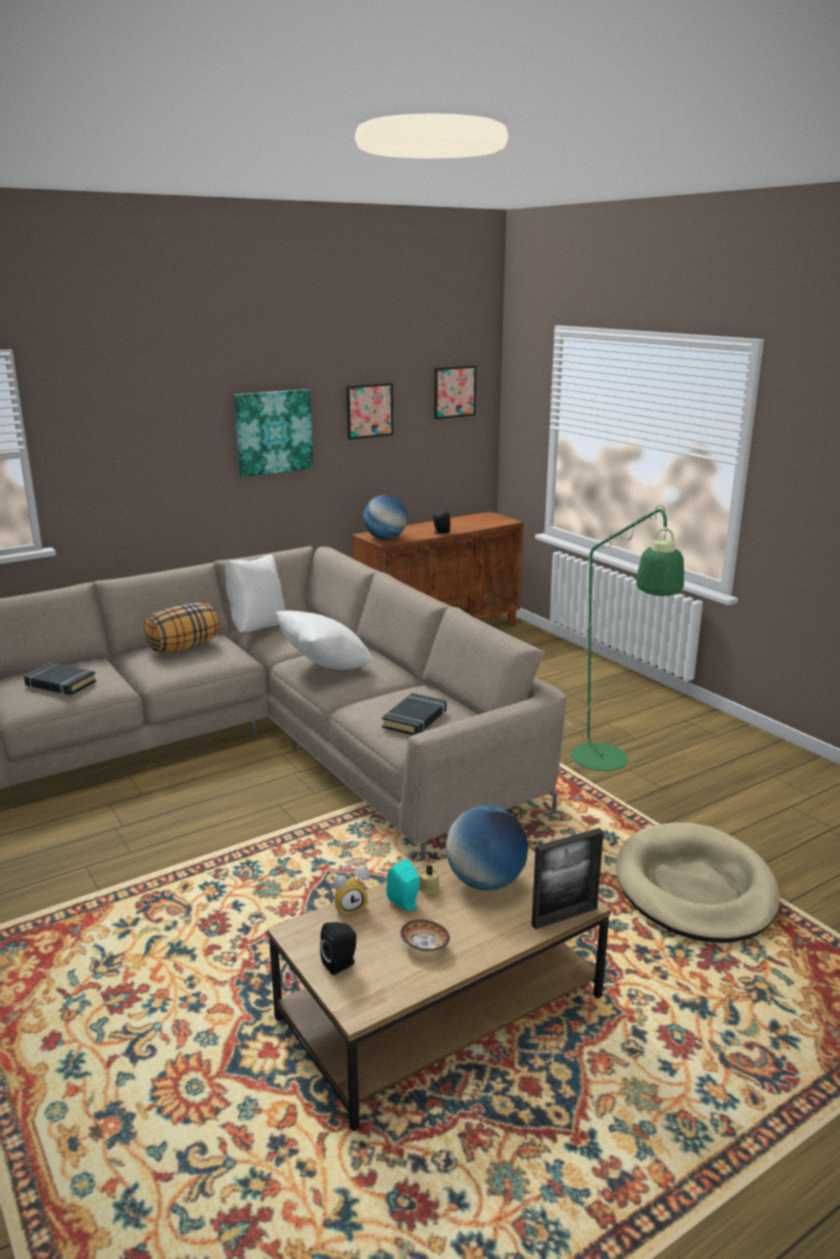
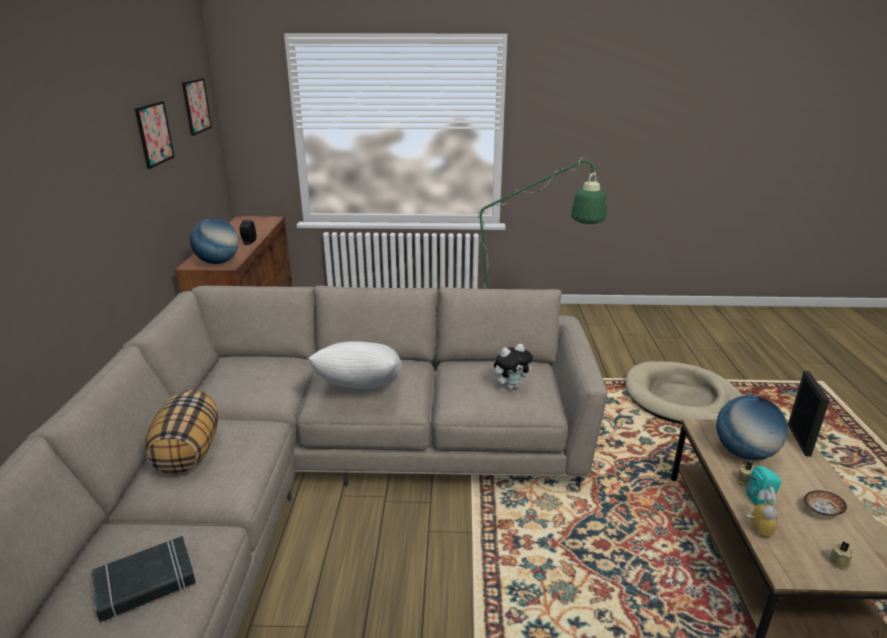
camera: 55 degrees left, 5 degrees up
white pillow [225,555,286,633] -> none
picture [234,389,313,477] -> none
black speaker [320,922,357,975] -> beige candle [829,541,854,571]
black book [382,693,447,735] -> plush toy [494,344,533,390]

